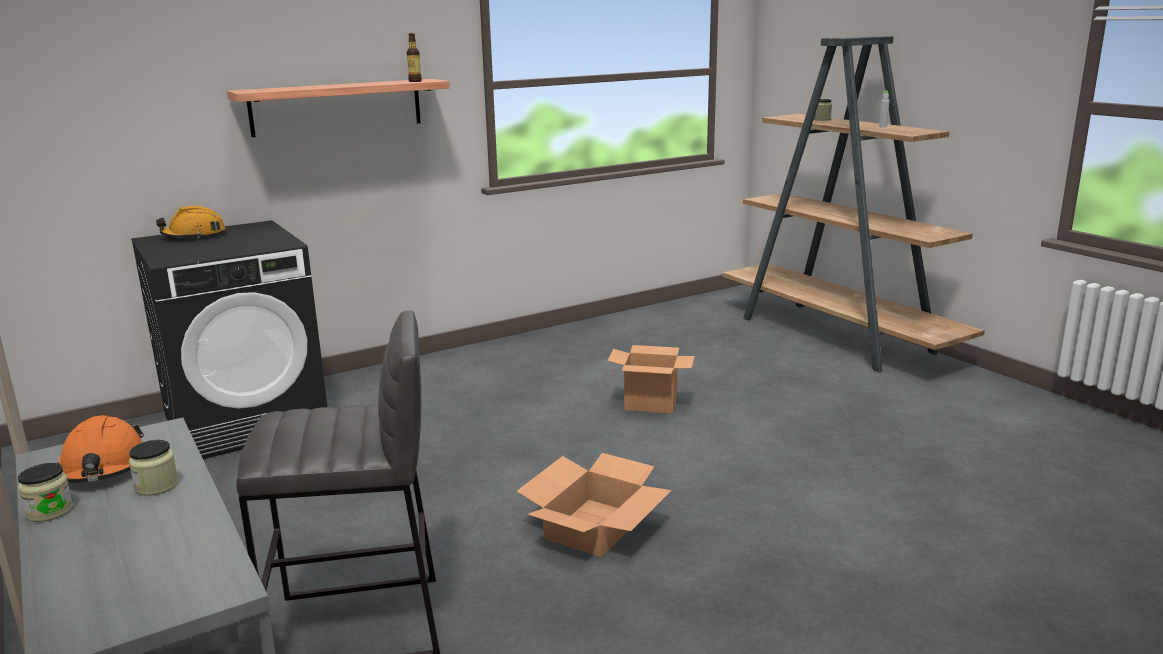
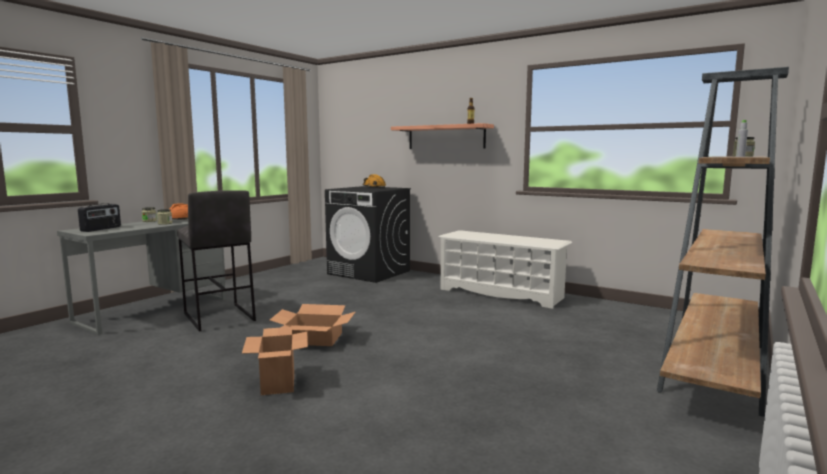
camera: 65 degrees right, 10 degrees down
cardboard box [607,345,695,413] -> cardboard box moved to [242,327,308,395]
none -> radio [78,203,121,232]
none -> white shoe rack [439,230,572,309]

